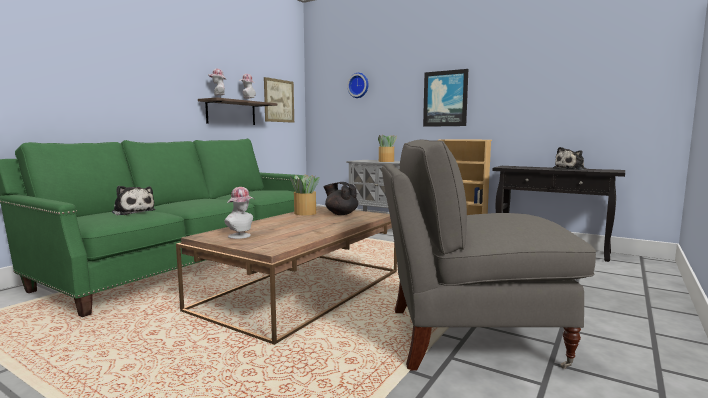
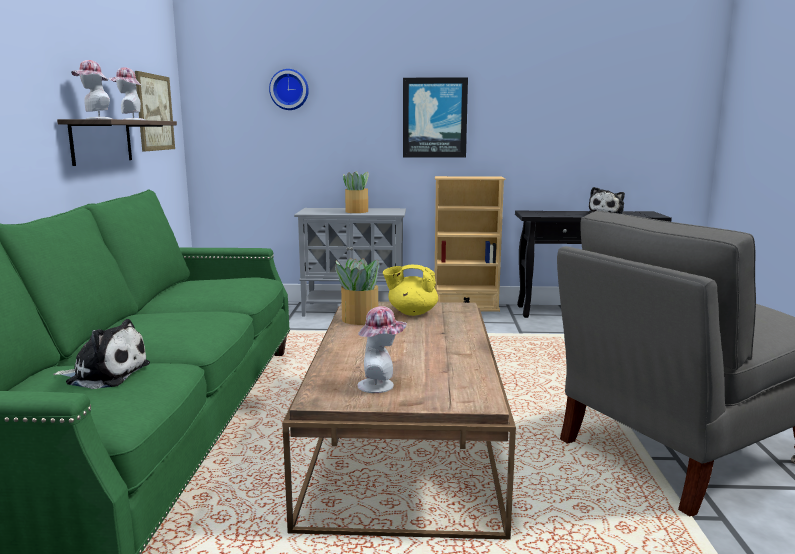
camera: 30 degrees left, 5 degrees up
black teapot [324,182,358,215] -> yellow teapot [383,265,438,316]

